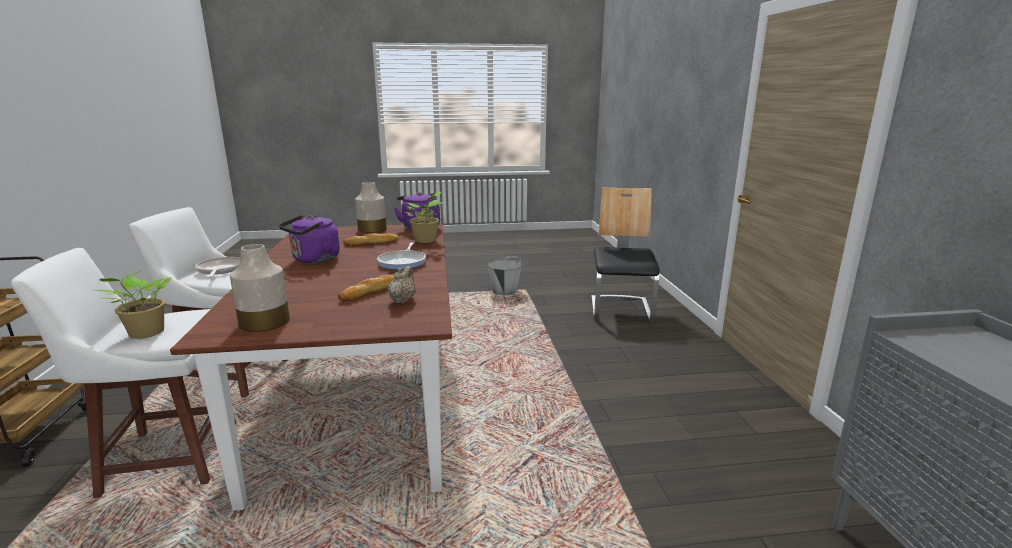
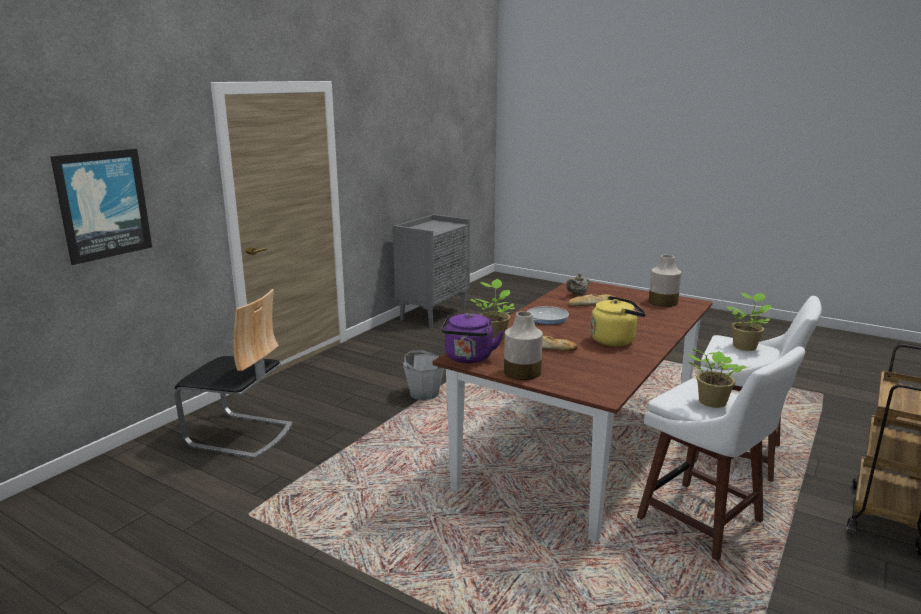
camera: 140 degrees left, 0 degrees up
frying pan [195,257,240,278] -> potted plant [686,349,746,408]
purple kettle [279,215,340,263] -> yellow kettle [590,296,646,346]
grey bucket [487,256,522,296] -> grey bucket moved to [403,350,444,400]
chair [591,187,660,321] -> chair turned 120 degrees counterclockwise [174,289,293,459]
none -> picture [50,149,152,265]

